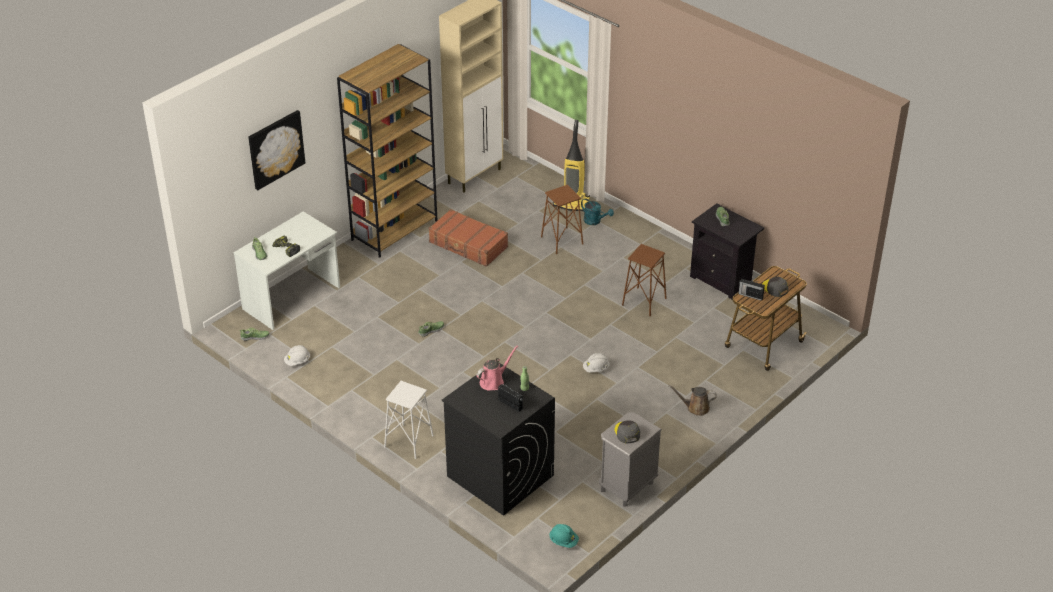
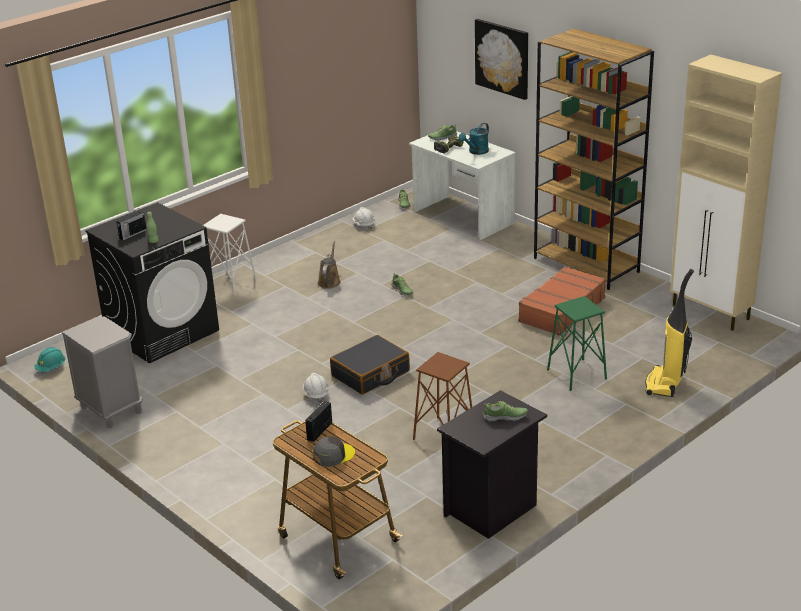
camera: 95 degrees right, 10 degrees down
pink watering can [476,345,518,391] -> none
brown stool [541,185,583,254] -> green stool [547,296,607,391]
turquoise watering can [581,198,614,225] -> turquoise watering can moved to [459,123,489,155]
grey cap [614,420,640,443] -> none
brown watering can [668,385,717,416] -> brown watering can moved to [317,241,341,289]
none -> black suitcase [330,335,410,395]

